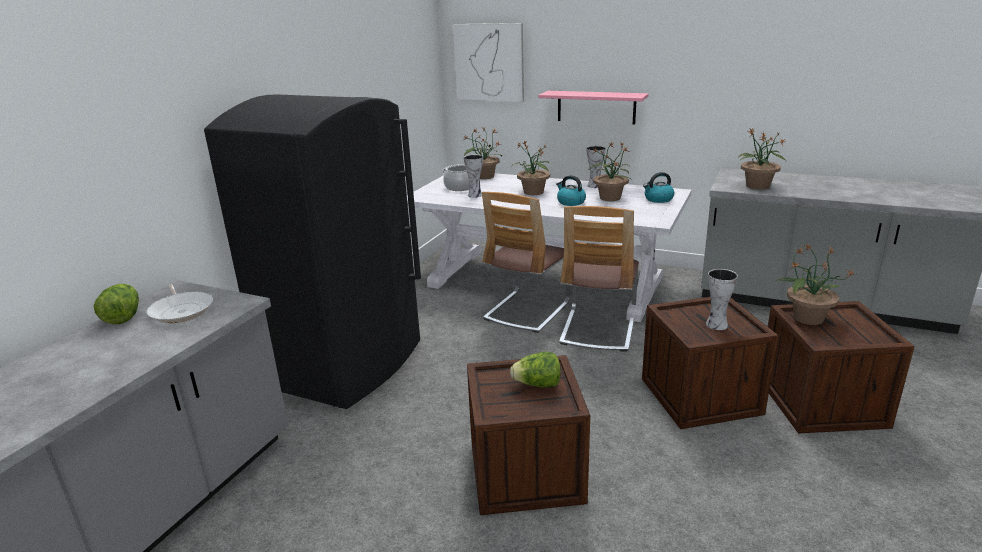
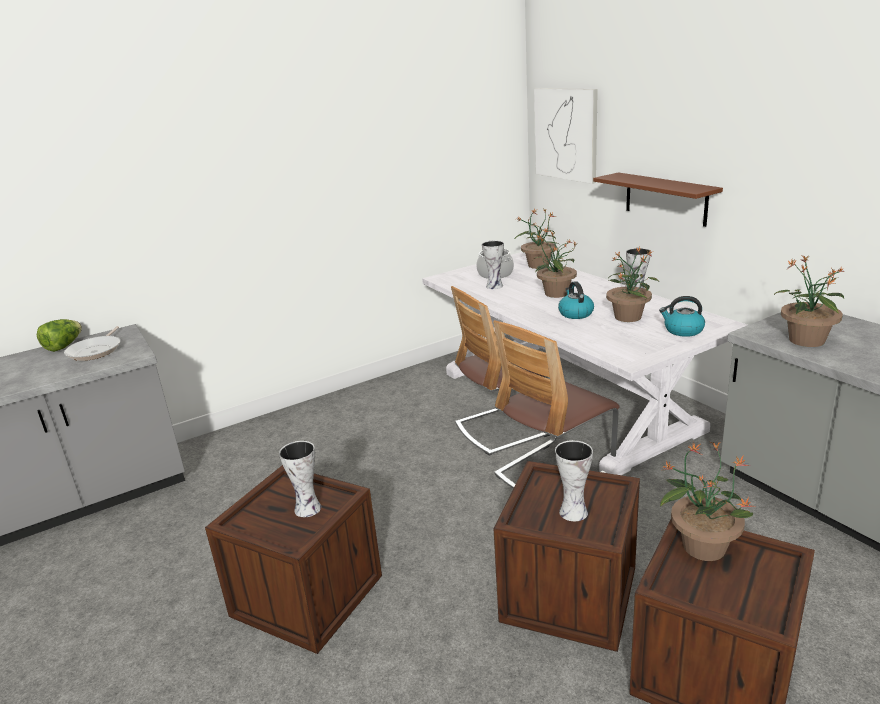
camera: 35 degrees right, 0 degrees up
black fridge [204,94,421,409] -> none
lettuce [510,352,561,388] -> vase [279,441,321,517]
pink shelf [538,91,649,125] -> brown shelf [593,172,723,227]

